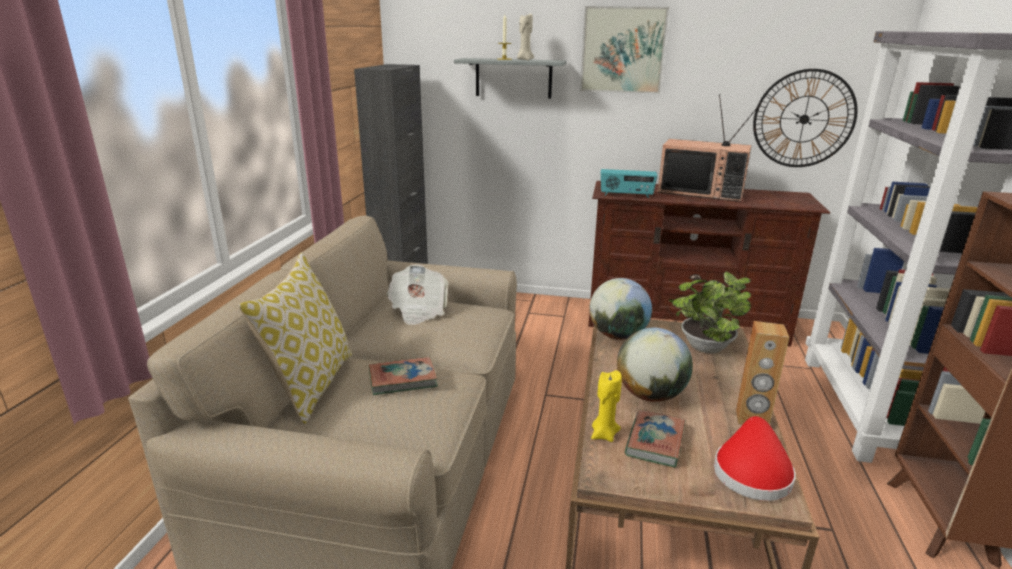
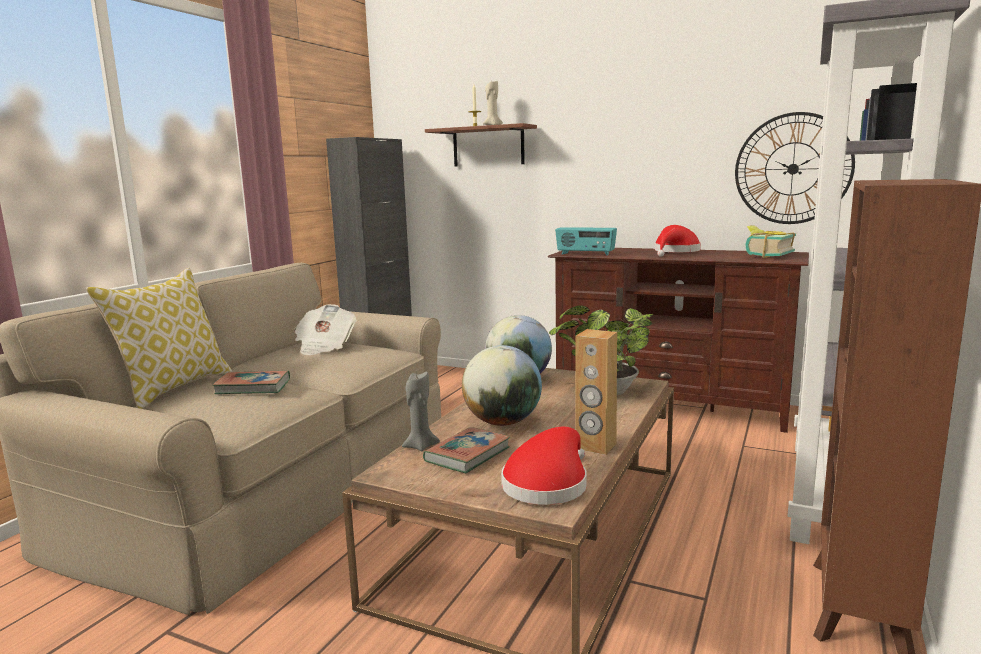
camera: 15 degrees right, 10 degrees down
grey shelf [454,58,567,99] -> brown shelf [425,123,537,166]
picture [580,6,669,94] -> none
yellow candle [591,370,622,442] -> grey candle [402,371,440,451]
television [658,94,762,202] -> red hat [655,225,701,257]
none -> book [745,225,796,258]

